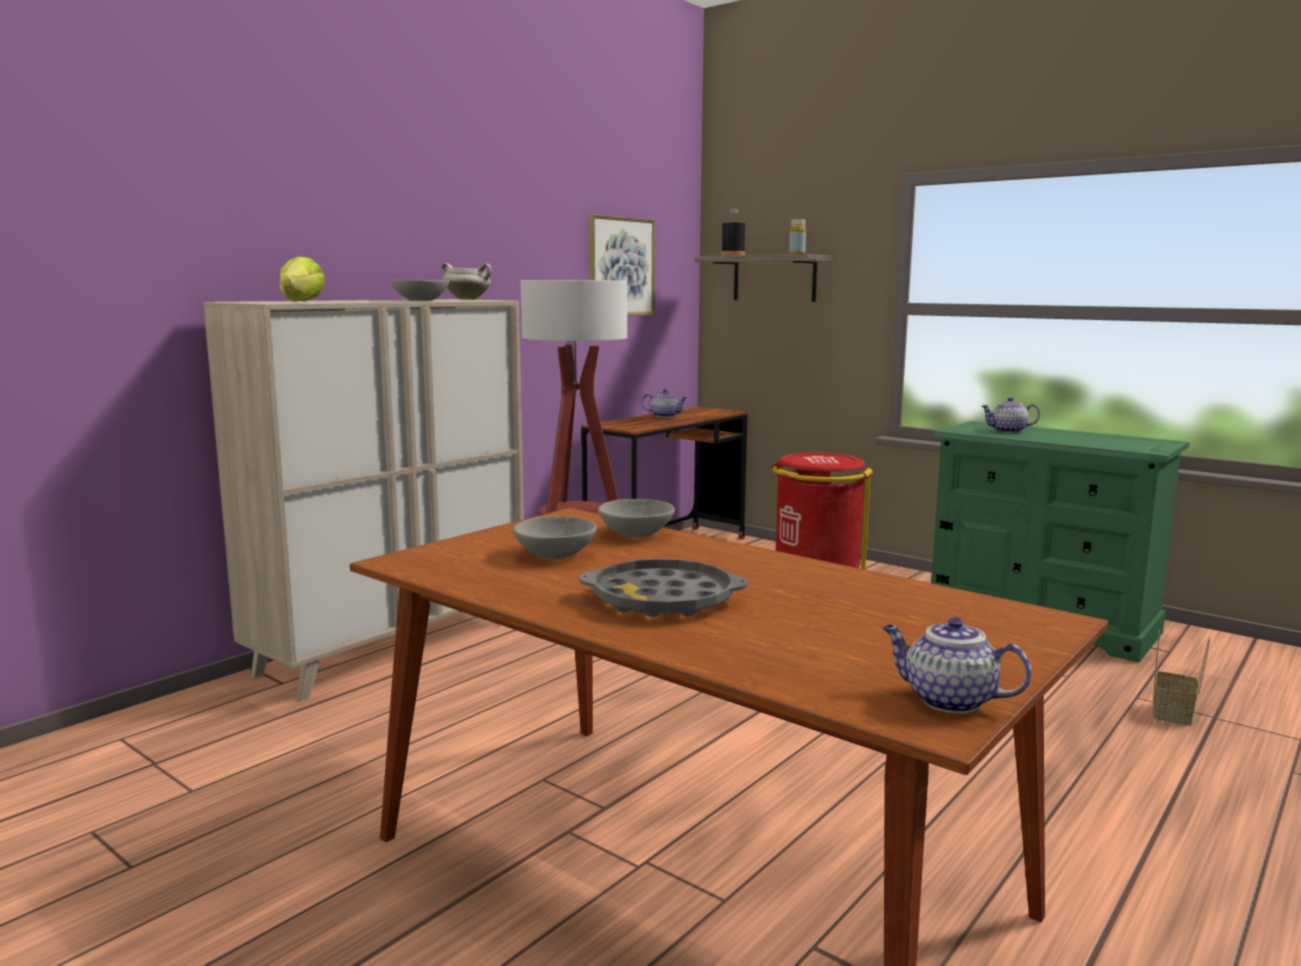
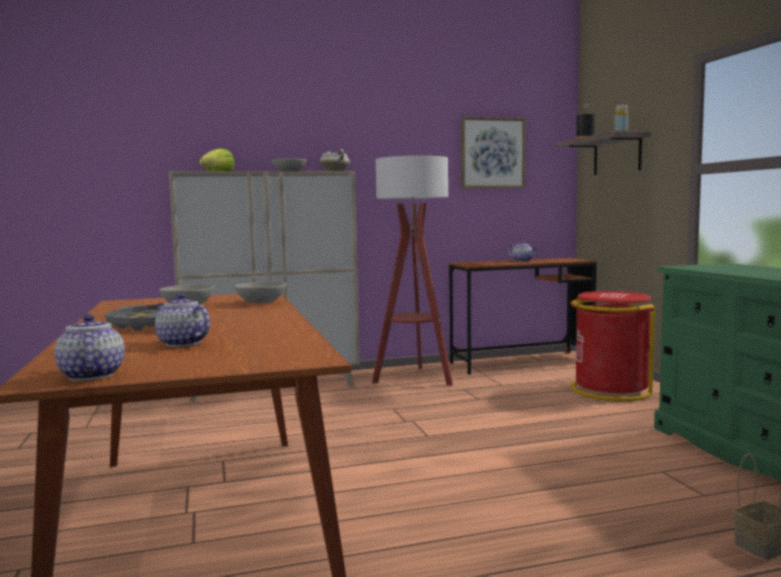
camera: 35 degrees right, 5 degrees down
teapot [981,397,1040,433] -> teapot moved to [155,293,210,347]

